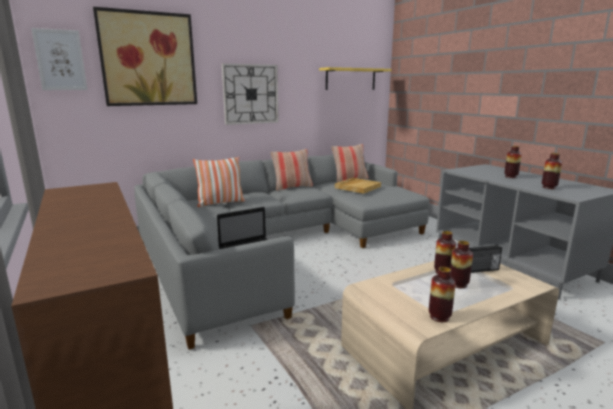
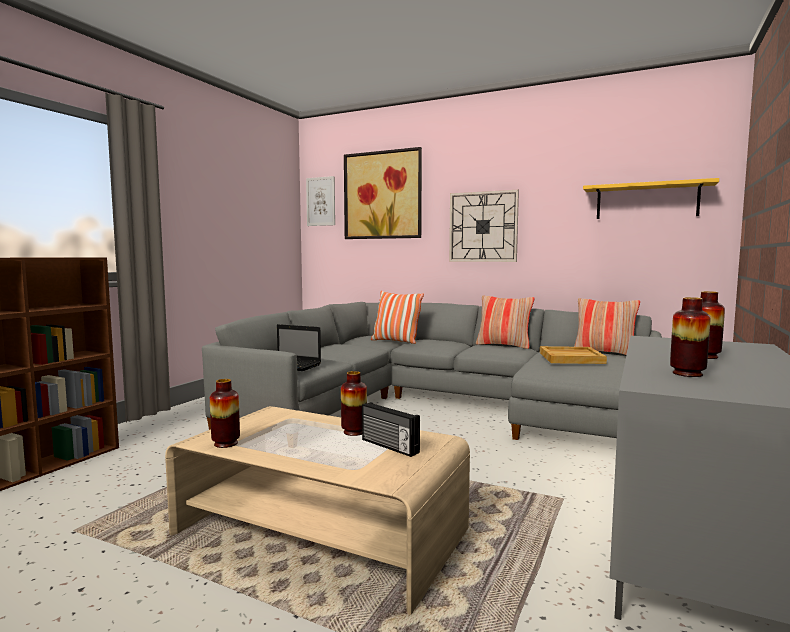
camera: 55 degrees right, 10 degrees down
vase [450,241,473,289] -> none

